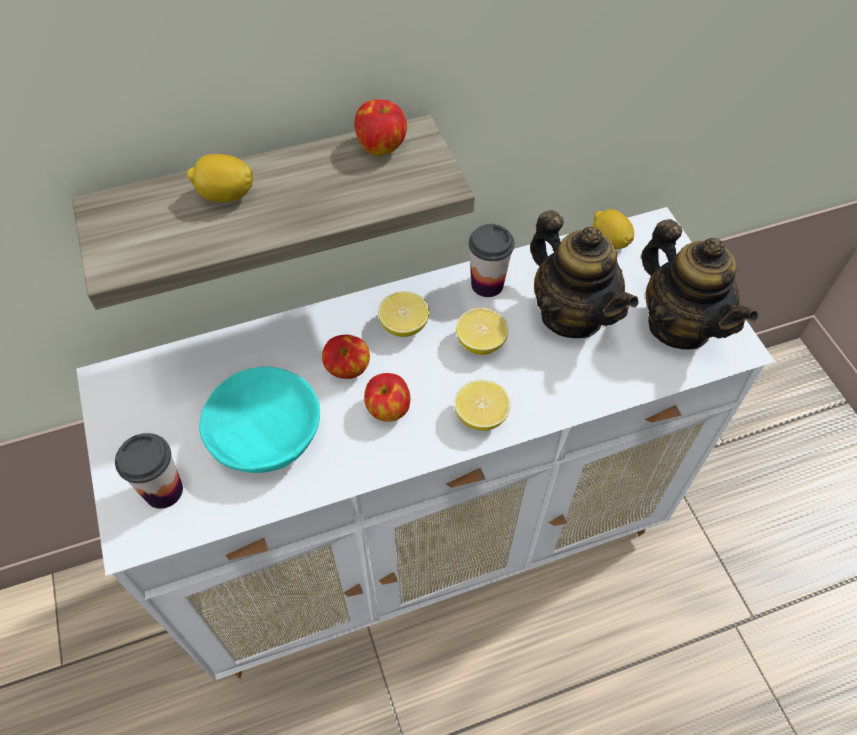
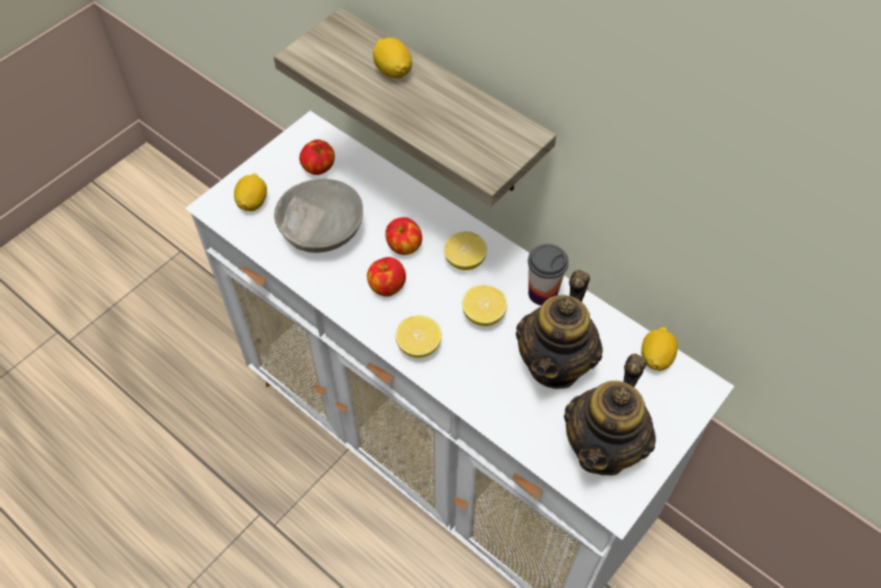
camera: 60 degrees right, 0 degrees up
cup [115,433,183,509] -> lemon [234,173,267,211]
turquoise bowl [199,367,320,473] -> grey bowl [274,179,363,253]
apple [354,99,407,156] -> apple moved to [299,139,335,175]

